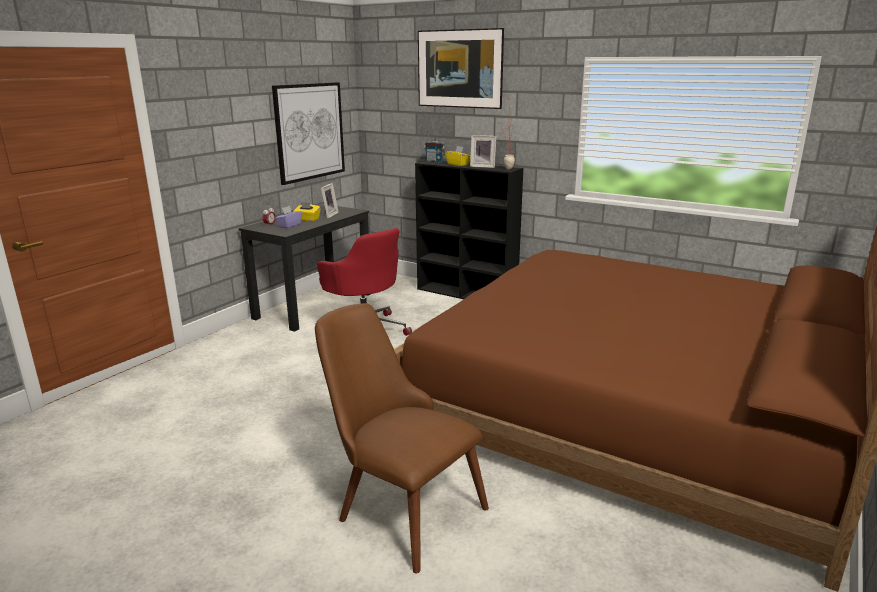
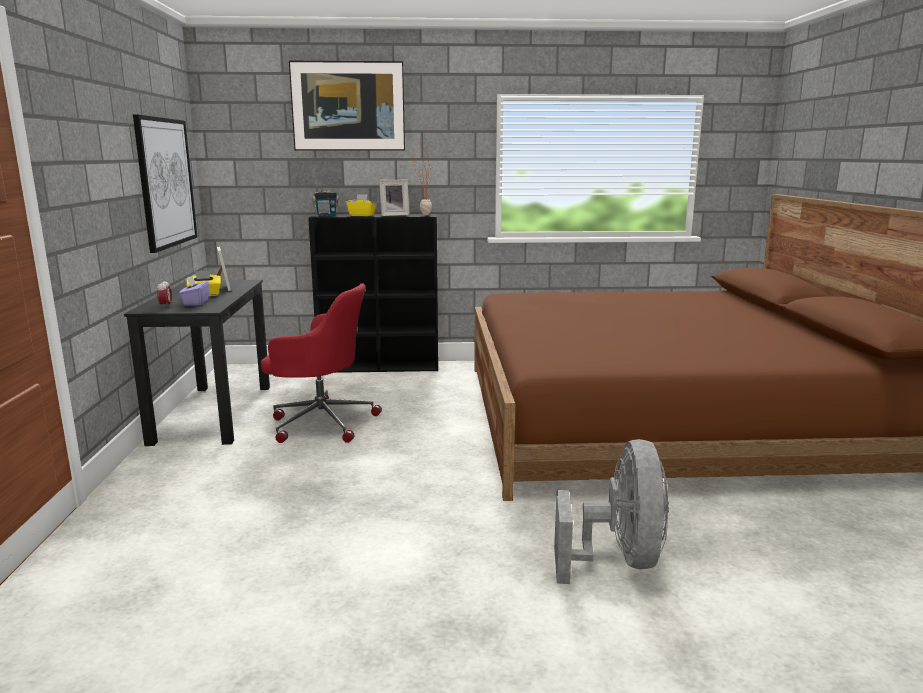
camera: 35 degrees left, 5 degrees down
brown chair [315,303,489,574] -> grey fan [554,439,669,584]

